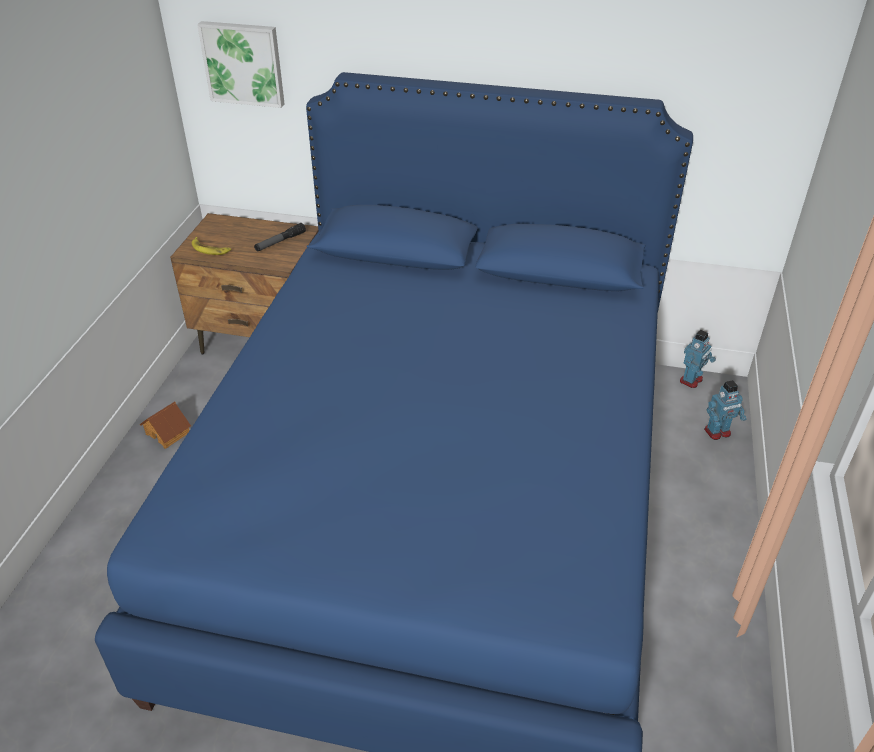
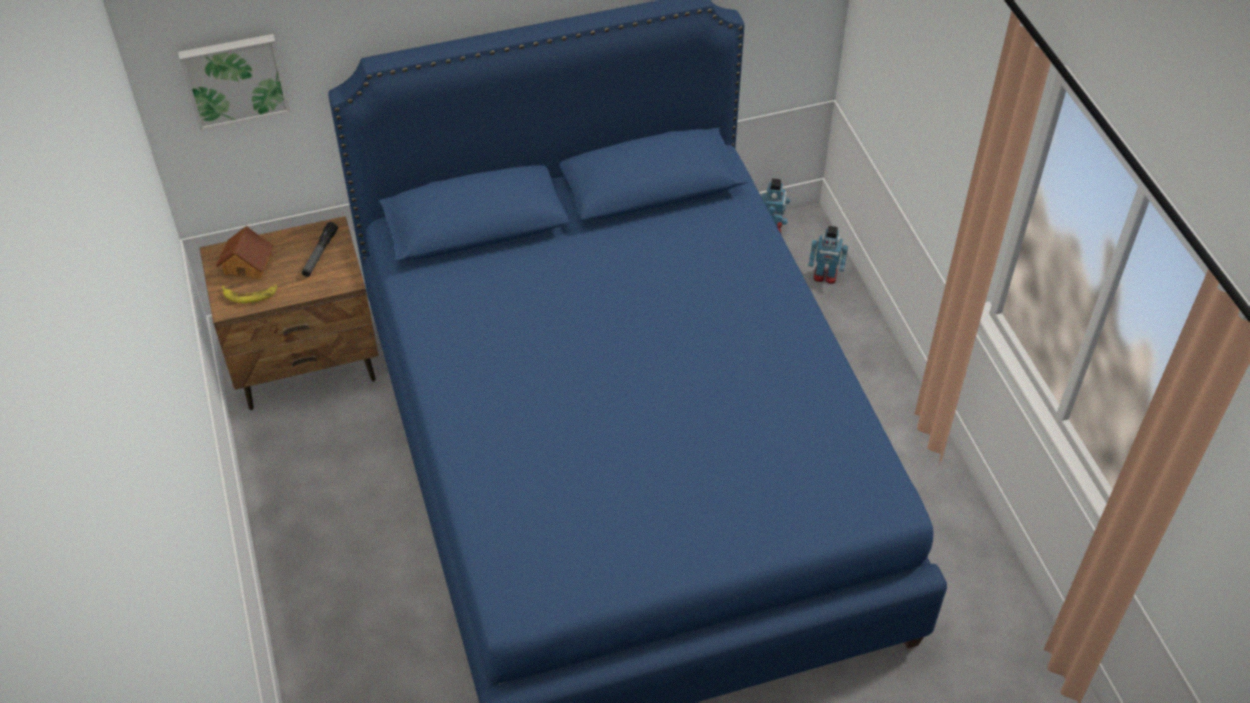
camera: 30 degrees left, 10 degrees up
toy house [140,402,191,449] -> toy house moved to [216,226,274,280]
toy robot [704,380,747,440] -> toy robot turned 60 degrees clockwise [808,226,848,284]

